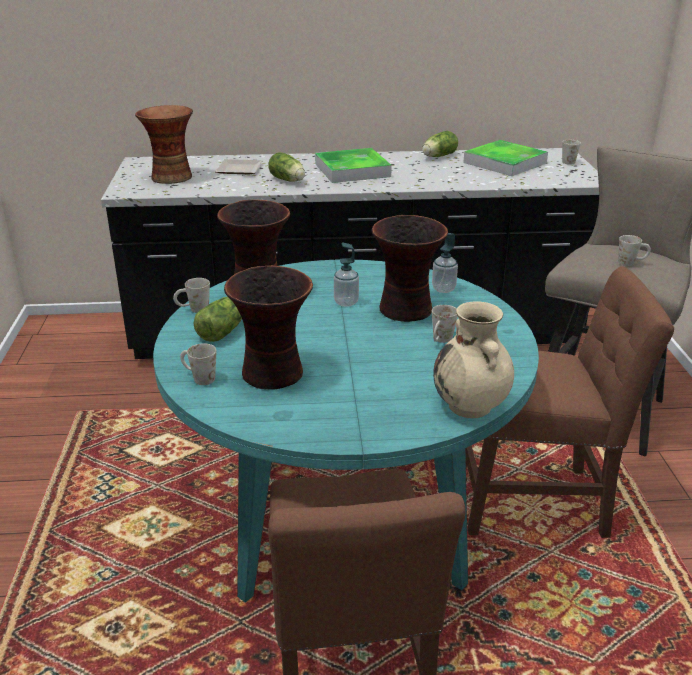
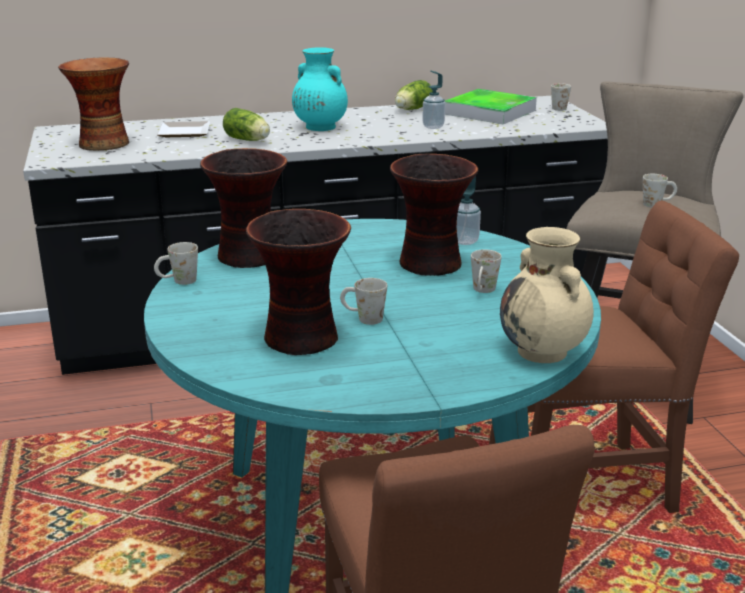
camera: 10 degrees left, 5 degrees down
white mug [180,343,216,385] -> white mug moved to [340,278,387,325]
lettuce [193,297,242,342] -> none
tray [315,148,392,183] -> turquoise vase [292,47,348,131]
soap dispenser [334,242,359,307] -> soap dispenser moved to [422,70,445,129]

